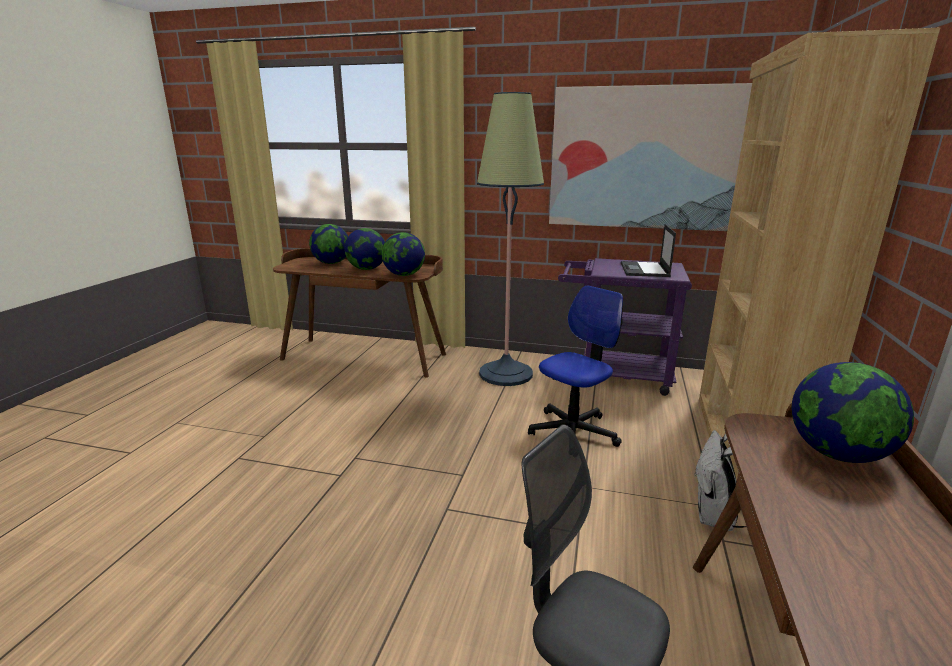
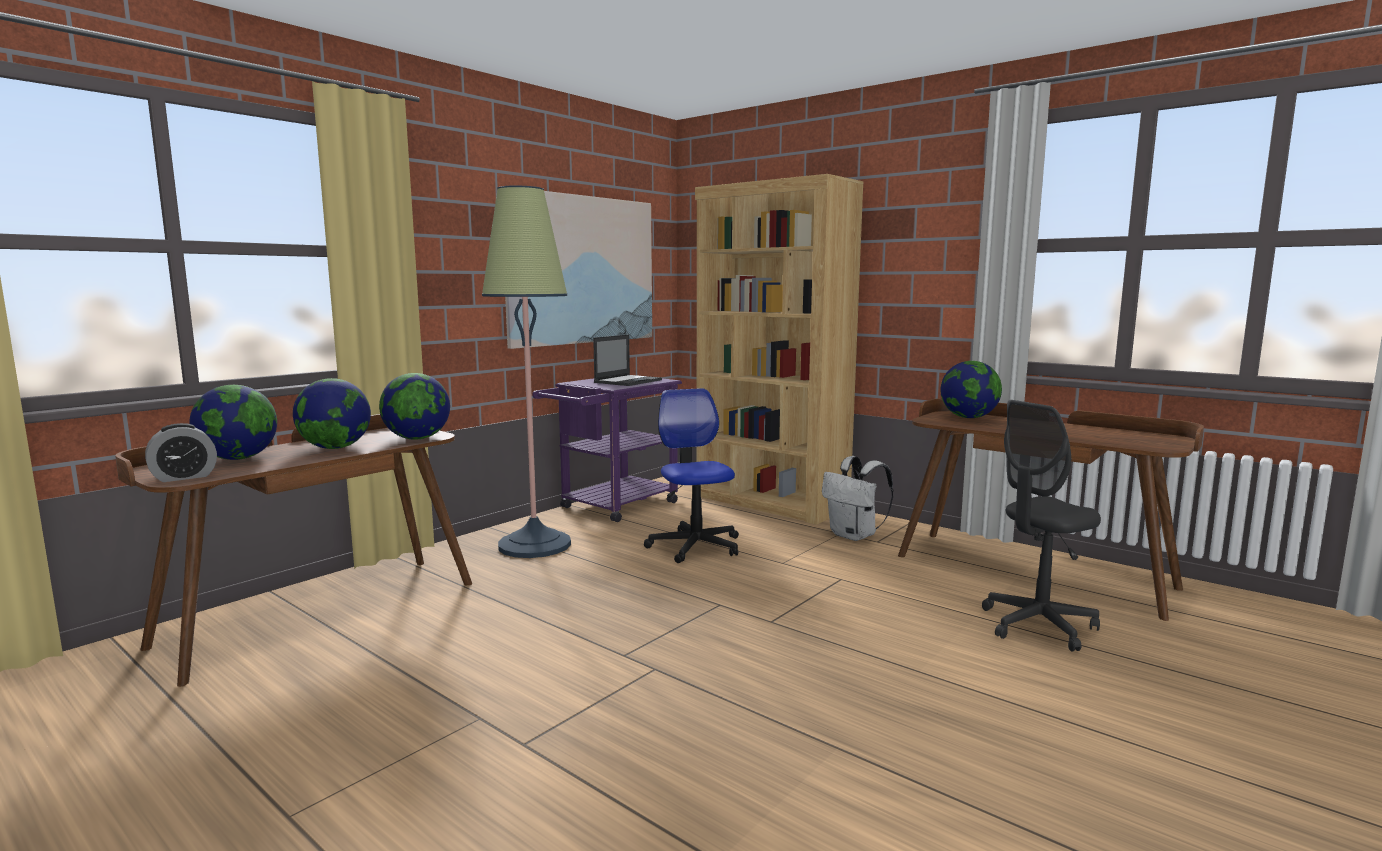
camera: 65 degrees left, 10 degrees down
laptop [621,224,676,277] -> laptop turned 90 degrees counterclockwise [593,334,662,386]
none -> alarm clock [145,423,217,482]

